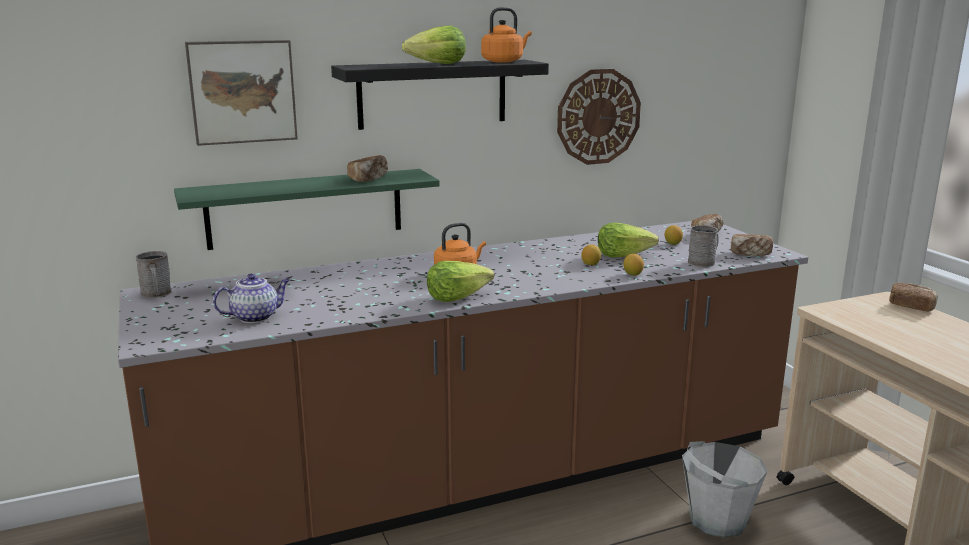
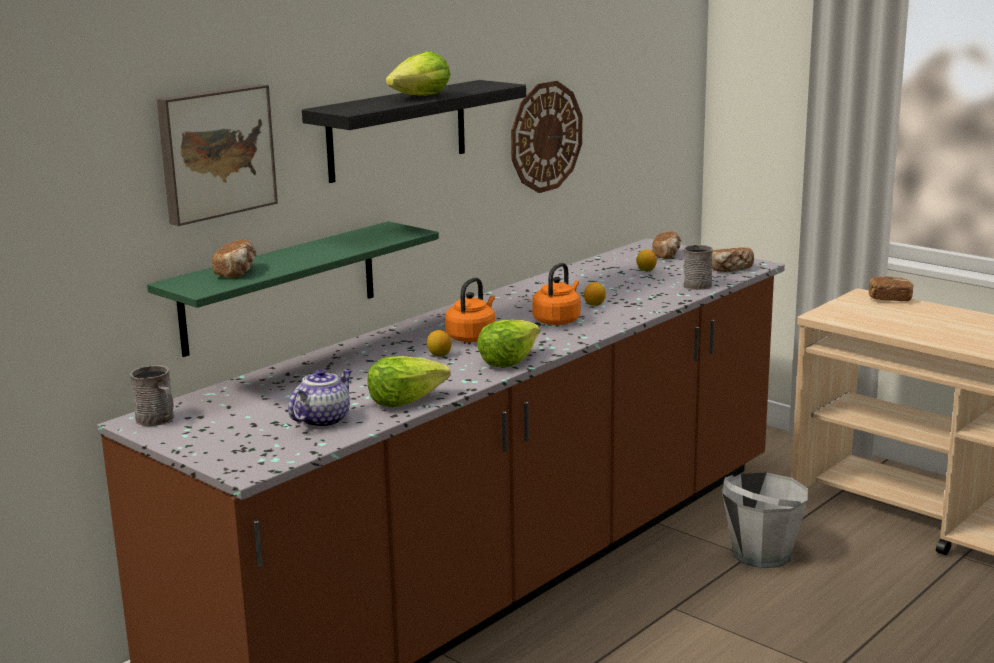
camera: 25 degrees left, 0 degrees up
bread [347,155,388,182] -> bread moved to [212,239,256,278]
orange kettle [481,7,532,63] -> orange kettle moved to [532,263,580,325]
lettuce [598,223,659,257] -> lettuce moved to [367,356,451,407]
lemon [623,254,644,276] -> lemon moved to [427,330,452,357]

